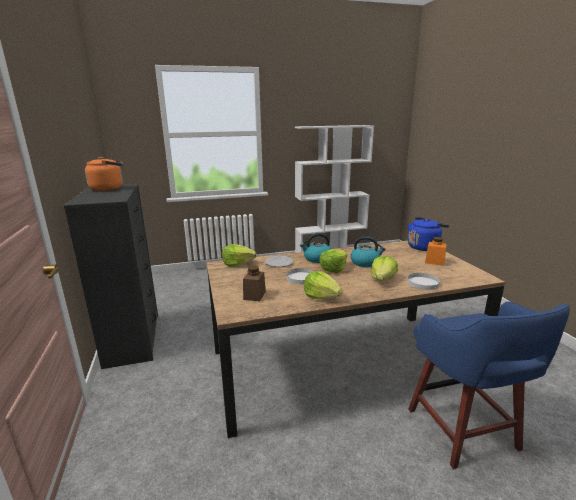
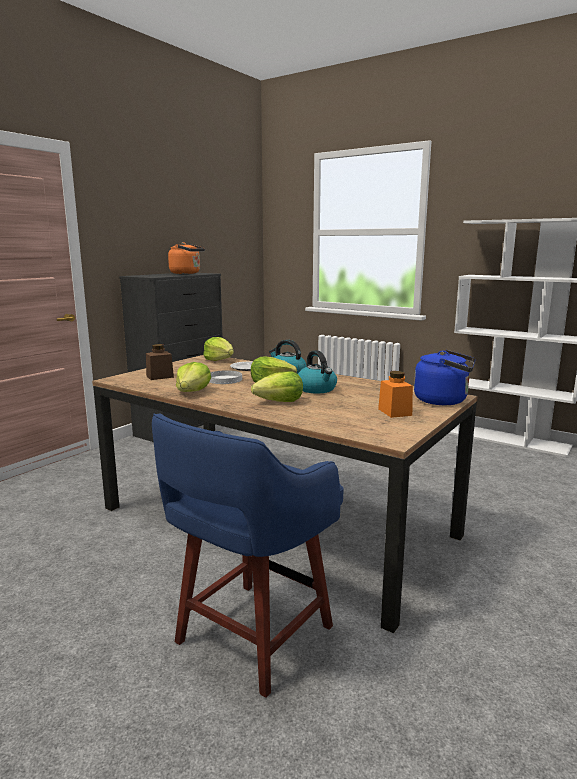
camera: 50 degrees right, 5 degrees down
white plate [408,273,440,290] -> none

